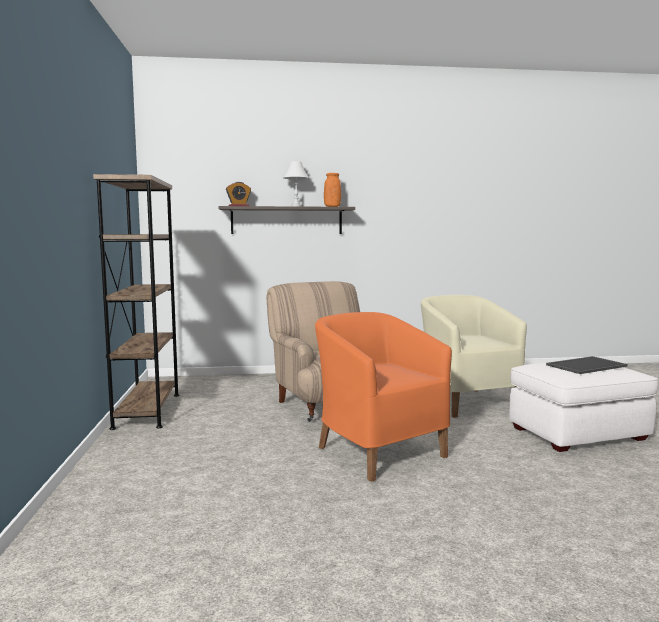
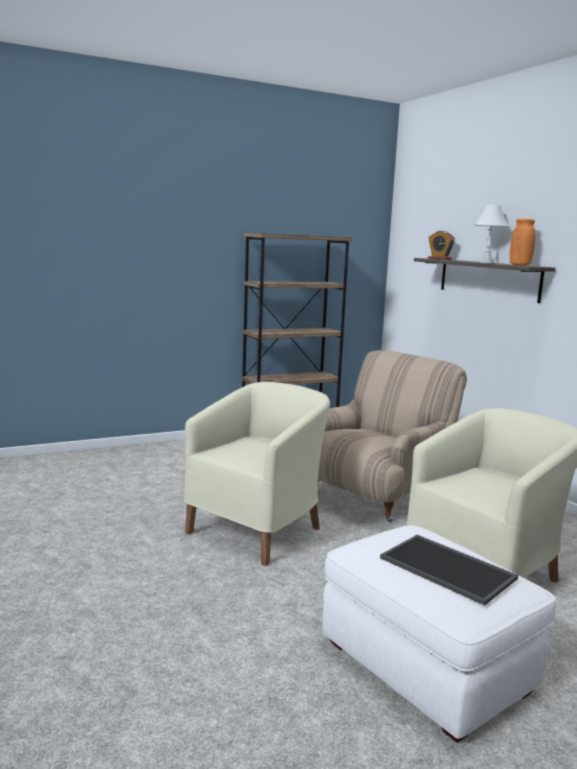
camera: 70 degrees right, 5 degrees up
orange armchair [315,312,452,482] -> beige armchair [184,382,330,566]

